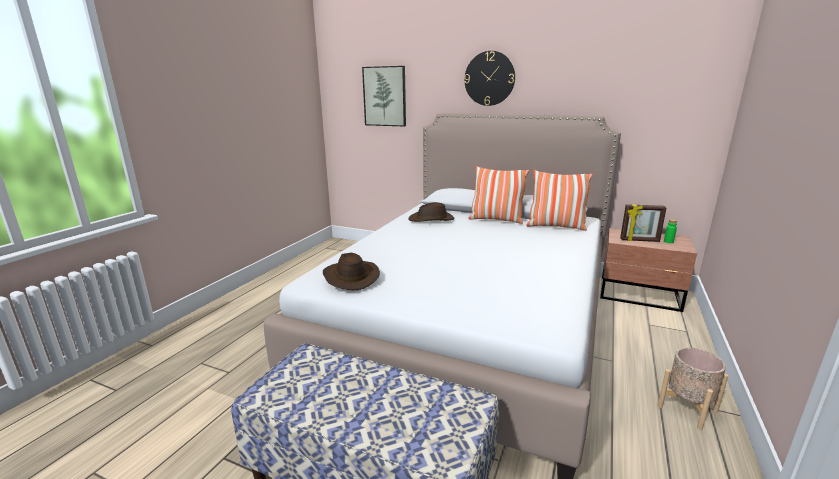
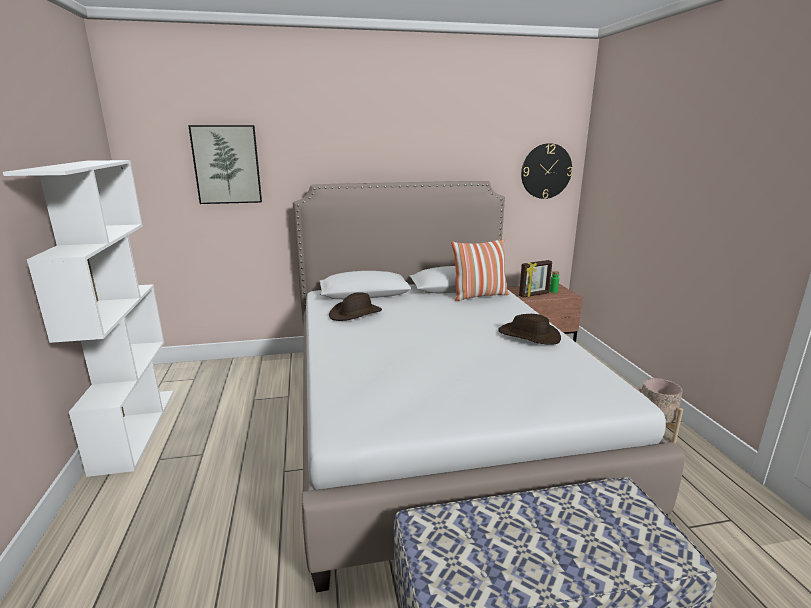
camera: 35 degrees left, 0 degrees up
brown hat [323,253,380,290] -> brown hat moved to [498,314,561,345]
wall clock [464,51,515,106] -> wall clock moved to [521,143,573,199]
pillow [468,166,529,224] -> none
none -> white bookcase [3,160,174,477]

